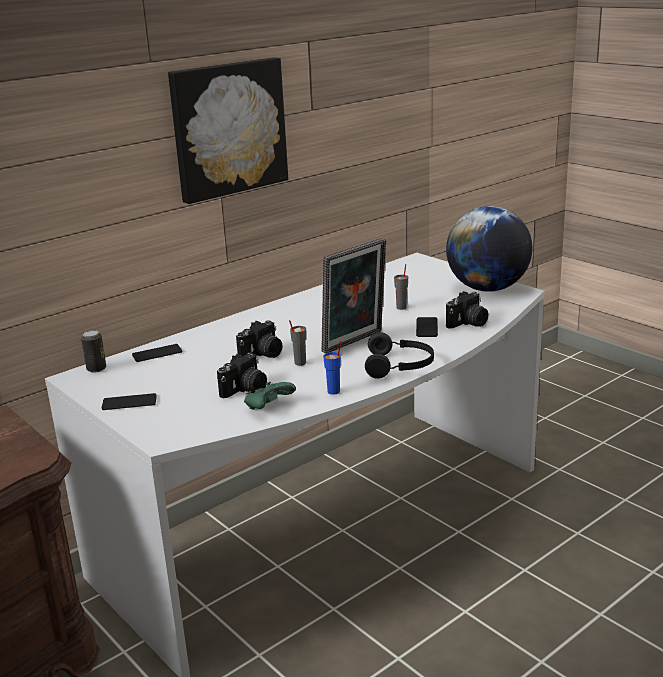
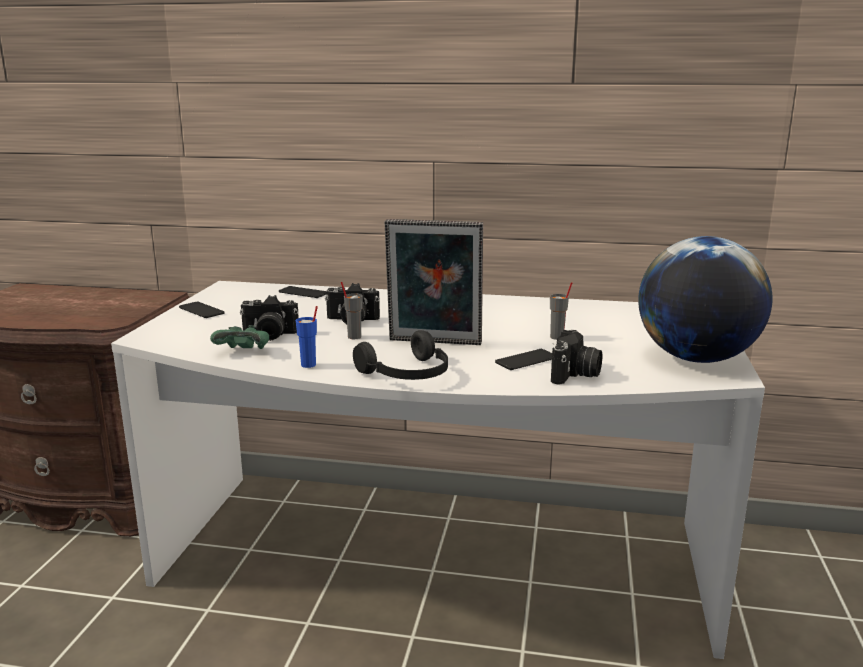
camera: 50 degrees right, 5 degrees down
can [81,330,106,373] -> none
picture [168,57,288,204] -> none
camera [446,291,488,329] -> camera turned 75 degrees counterclockwise [551,330,602,385]

